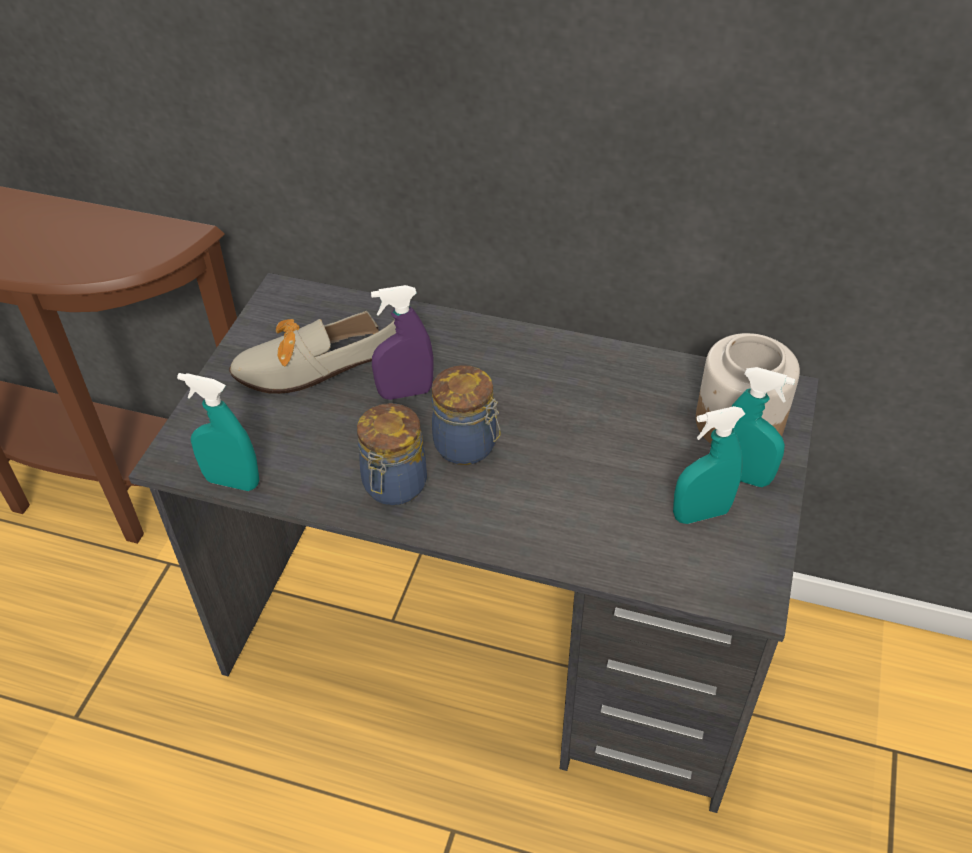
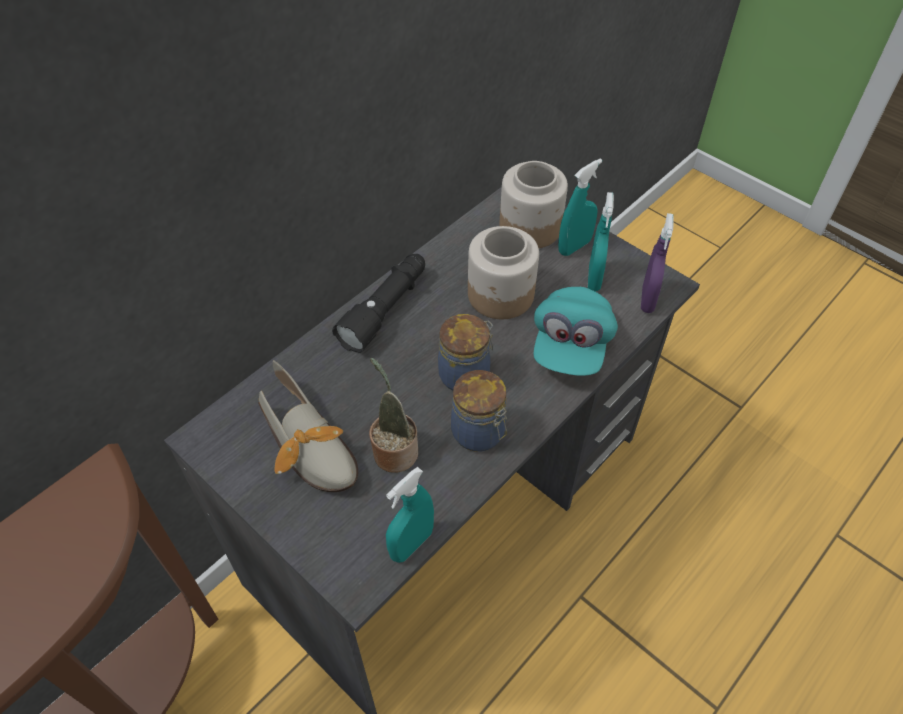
camera: 65 degrees left, 5 degrees up
shoe [229,311,396,394] -> shoe turned 45 degrees counterclockwise [258,360,358,492]
purple spray bottle [371,285,434,400] -> purple spray bottle moved to [641,213,674,313]
none -> black flashlight [332,254,425,353]
none -> potted plant [369,358,418,473]
none -> jar [468,226,539,319]
none -> turquoise cap [534,287,618,376]

